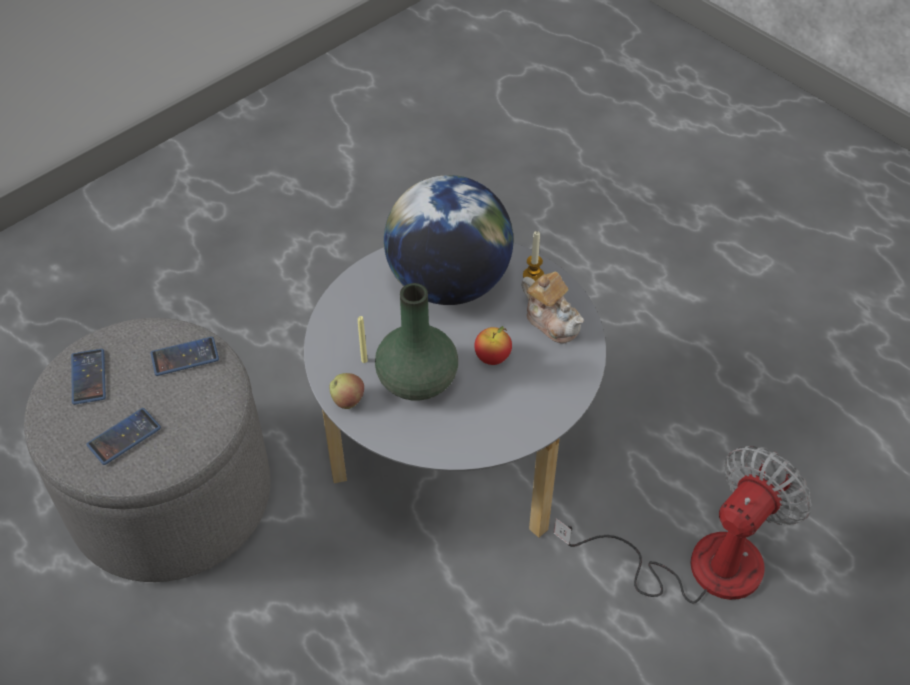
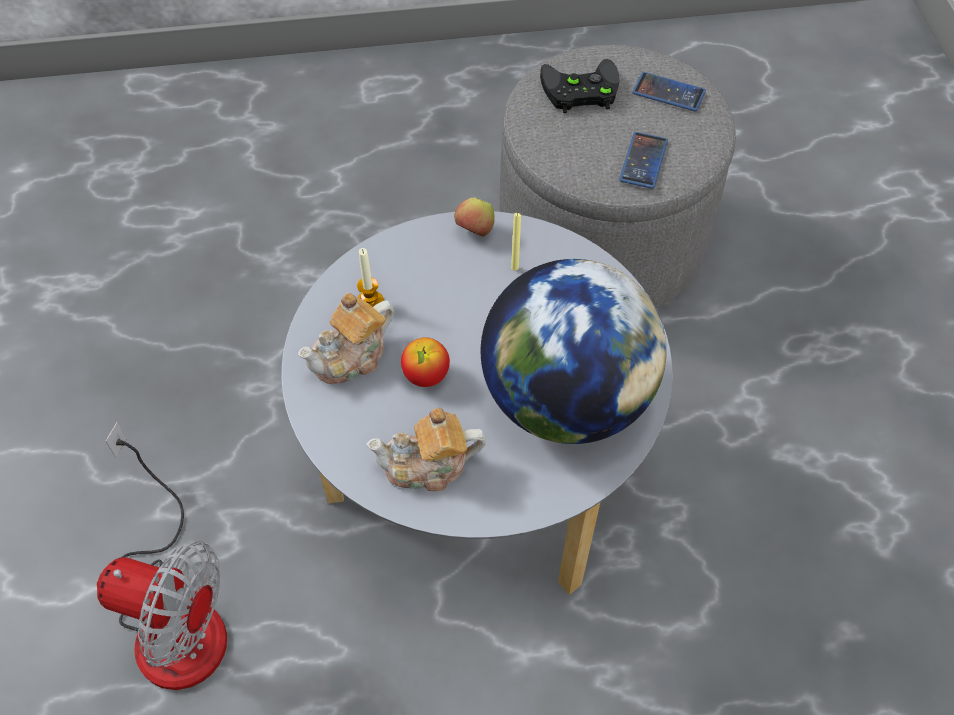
camera: 125 degrees right, 5 degrees up
phone [86,408,161,465] -> black game controller [540,59,619,113]
green vase [375,283,458,401] -> none
candle [523,231,544,281] -> candle moved to [357,248,384,307]
fan [554,446,811,604] -> fan turned 60 degrees counterclockwise [97,422,227,690]
none -> teapot [298,293,394,384]

